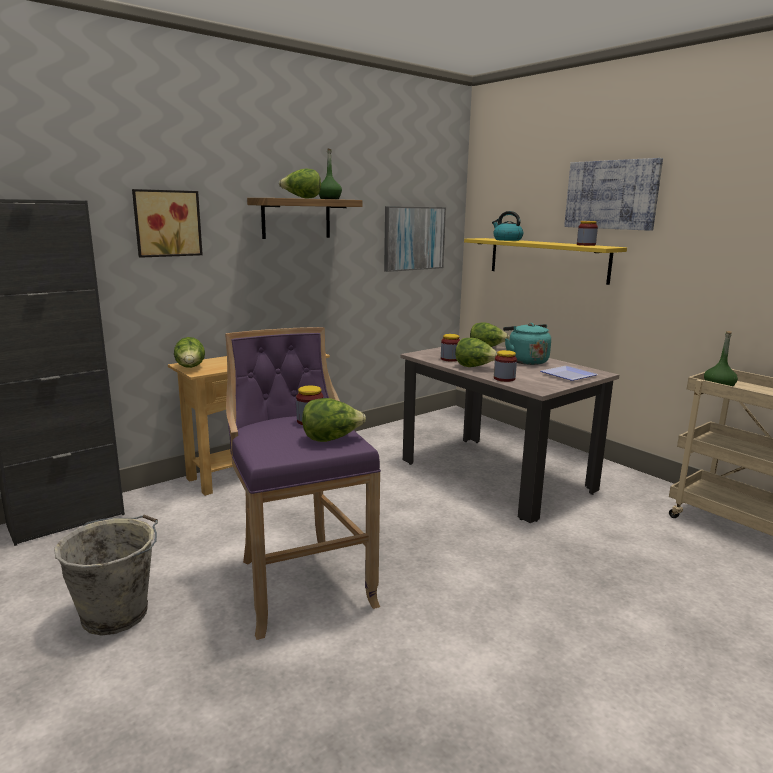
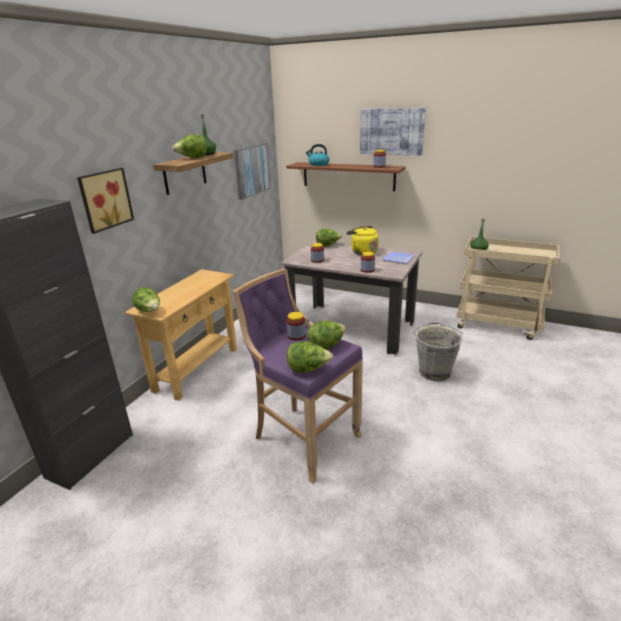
camera: 25 degrees left, 10 degrees up
grey bucket [54,514,158,636] -> grey bucket moved to [414,322,463,381]
lettuce [455,338,497,367] -> lettuce moved to [287,342,333,373]
yellow shelf [464,238,627,285] -> brown shelf [286,162,406,191]
turquoise kettle [503,323,551,365] -> yellow kettle [346,226,379,255]

